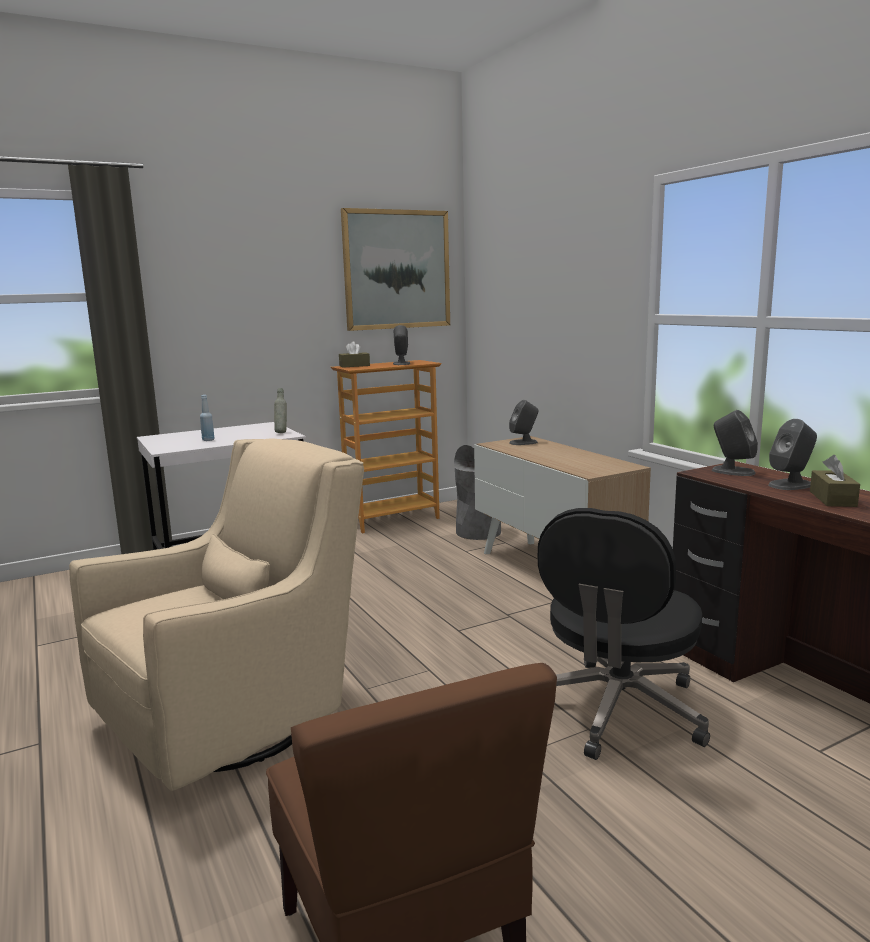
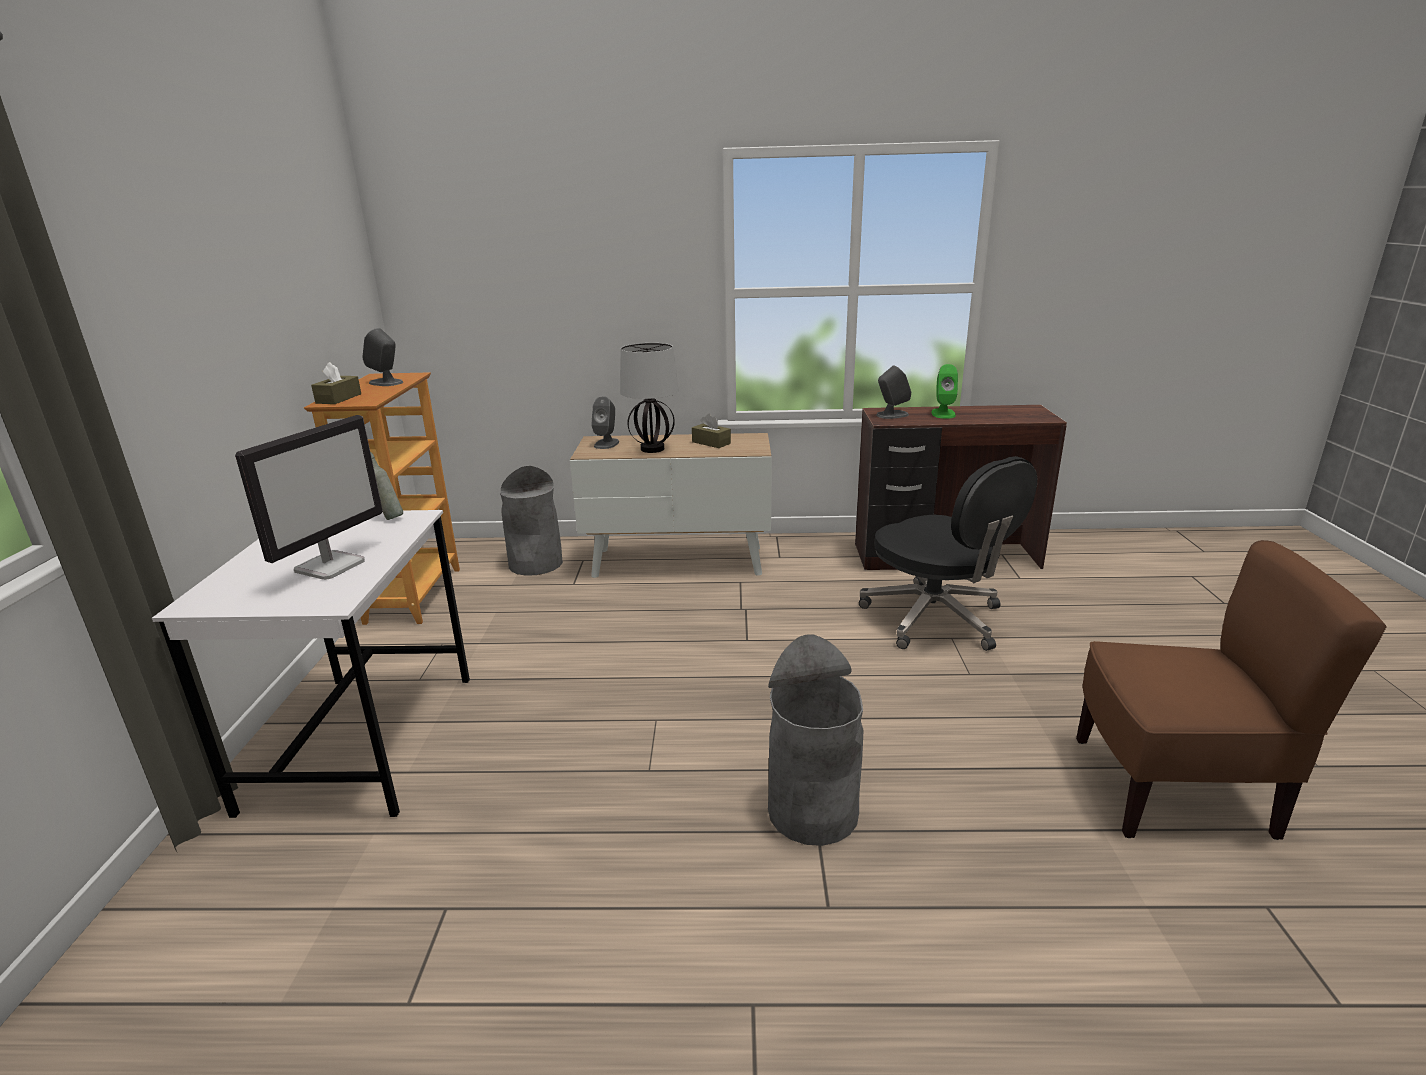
camera: 60 degrees left, 10 degrees up
beige armchair [69,438,364,791] -> grey trash can [768,634,864,846]
blue bottle [200,395,215,441] -> monitor [235,415,383,580]
picture [341,208,450,331] -> none
grey speaker [768,419,817,490] -> green speaker [931,364,958,419]
brown tissue box [810,455,860,507] -> brown tissue box moved to [692,413,731,448]
none -> table lamp [620,343,679,453]

